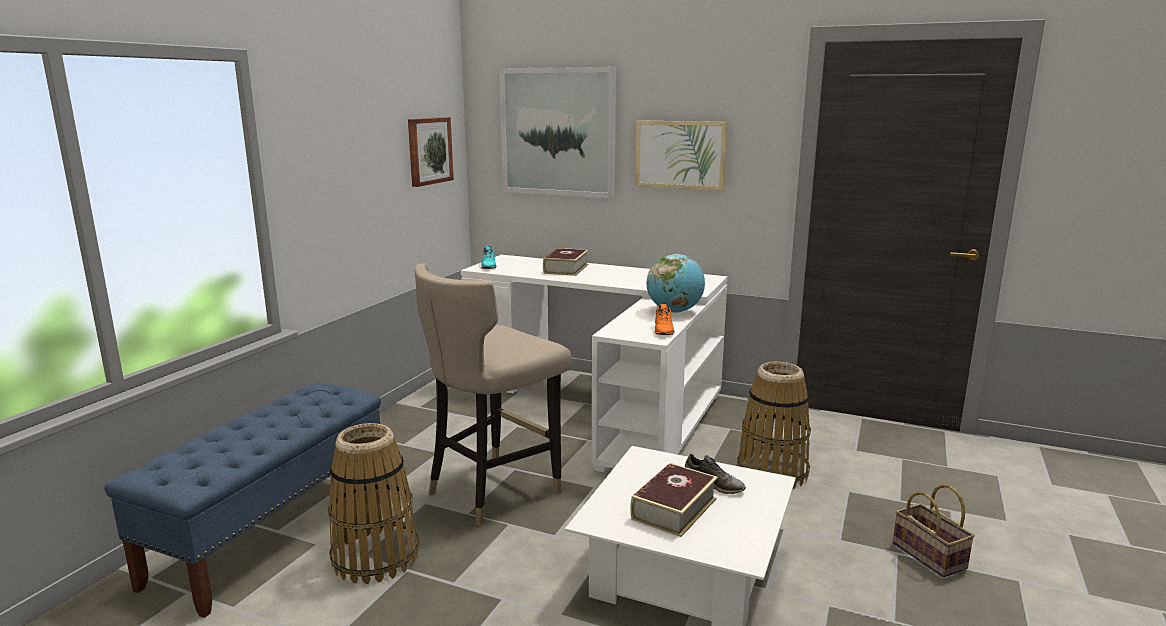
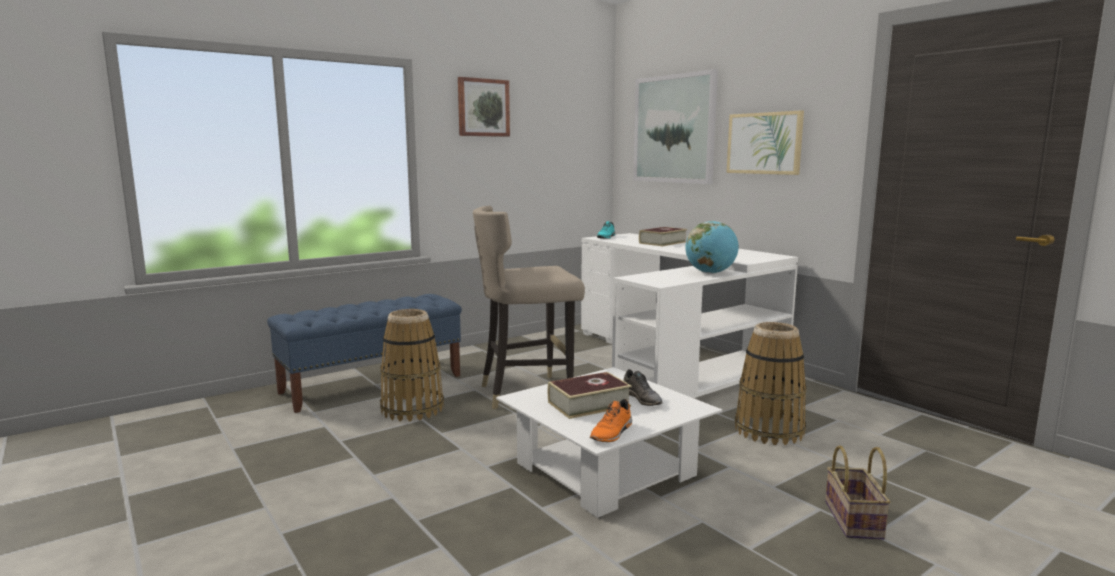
camera: 30 degrees right, 5 degrees down
picture [408,117,454,187] -> picture moved to [458,77,510,137]
orange shoe [655,302,675,335] -> orange shoe moved to [590,399,632,442]

